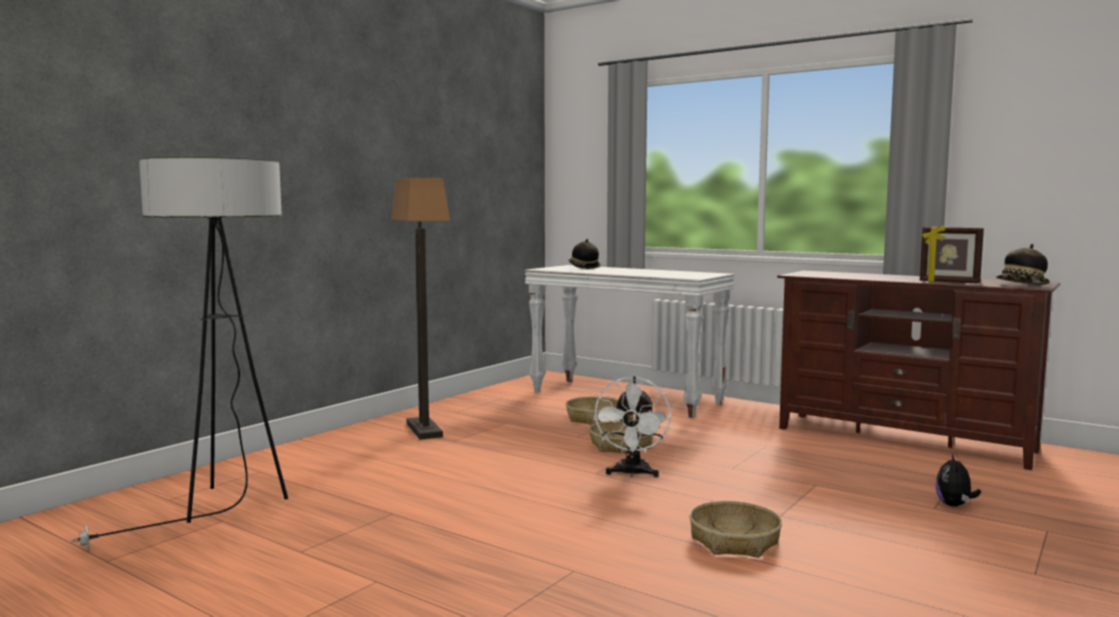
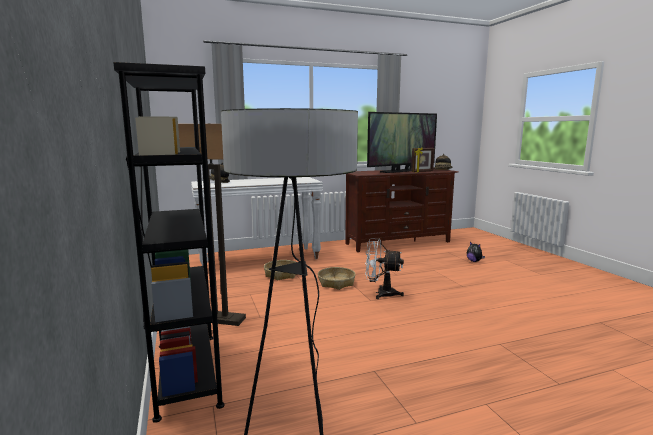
camera: 55 degrees left, 5 degrees up
white fan [593,376,671,477] -> white fan turned 150 degrees clockwise [365,238,404,299]
basket [689,501,782,558] -> none
none -> black bookcase [113,62,225,423]
none -> television [367,112,437,173]

